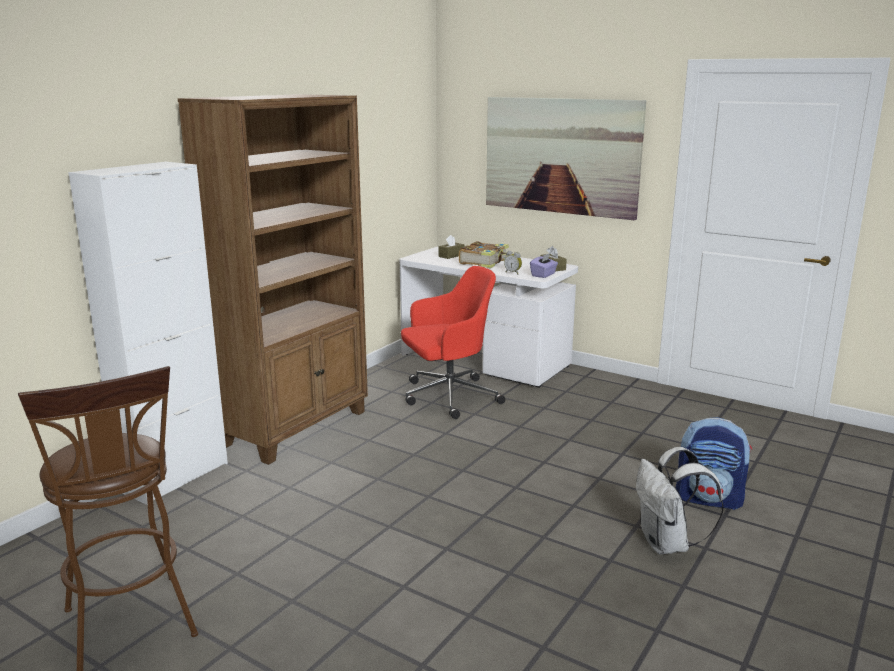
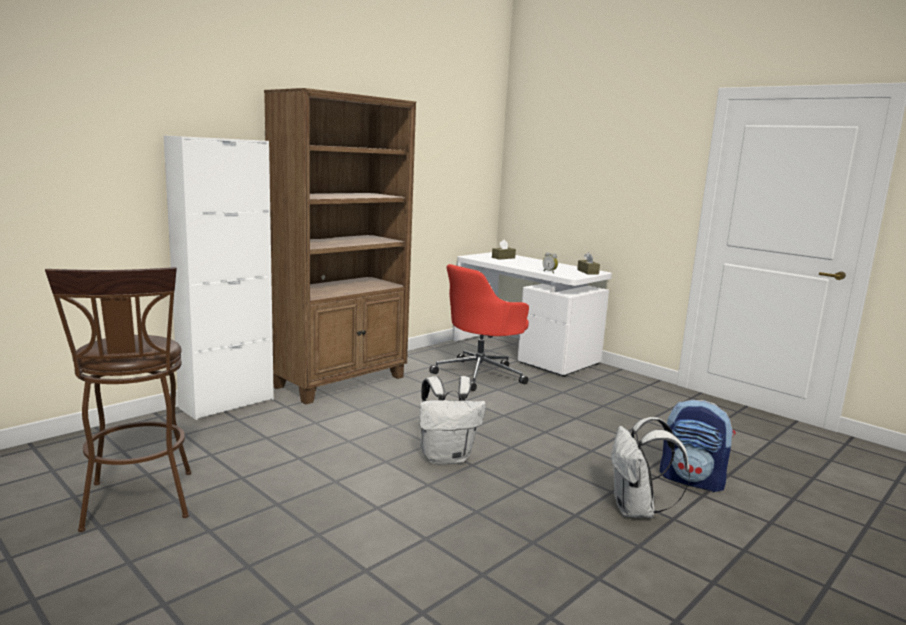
camera: 10 degrees right, 5 degrees down
red office chair [401,266,505,419] -> red office chair turned 150 degrees clockwise [429,264,529,391]
book [459,241,509,268] -> none
picture [486,97,646,220] -> none
purple tissue box [530,253,558,278] -> none
none -> white backpack [419,376,486,465]

